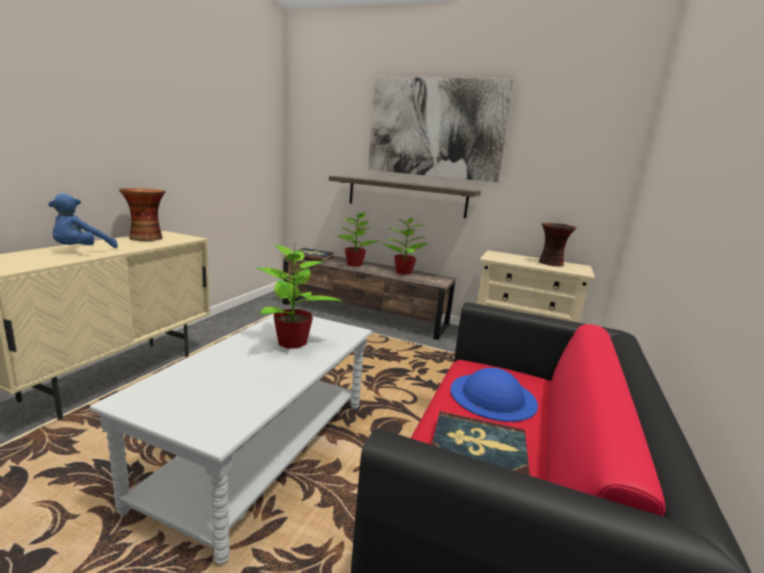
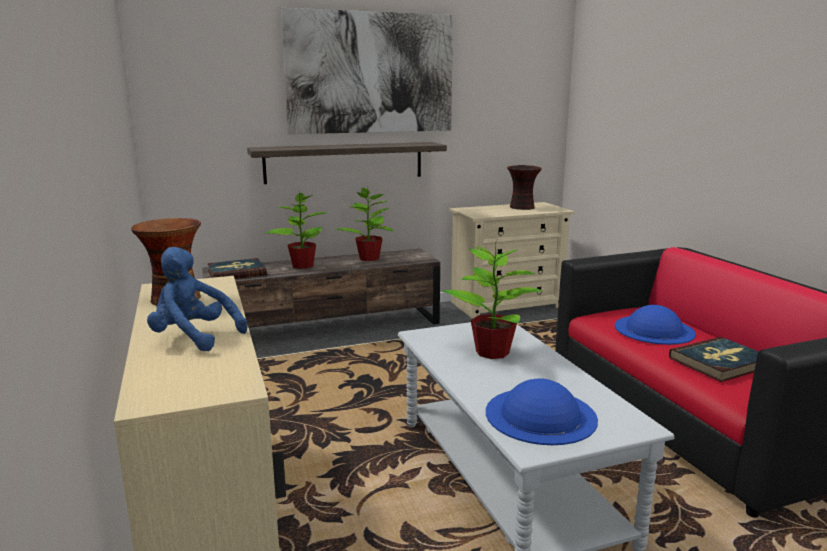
camera: 40 degrees left, 0 degrees up
blue plush toy [48,193,118,248] -> blue plush toy turned 135 degrees clockwise [147,247,248,351]
none -> blue hat [486,378,598,445]

